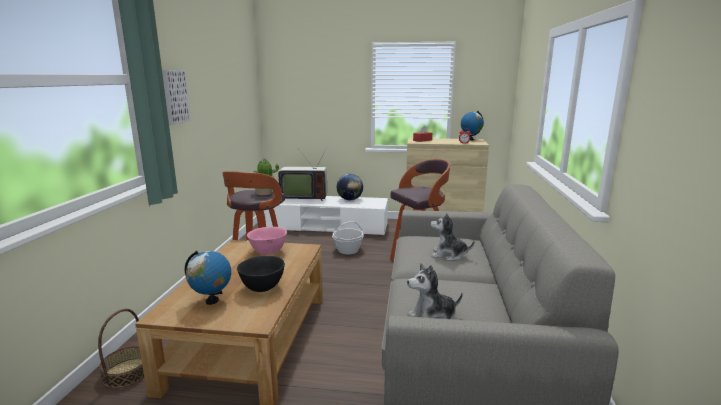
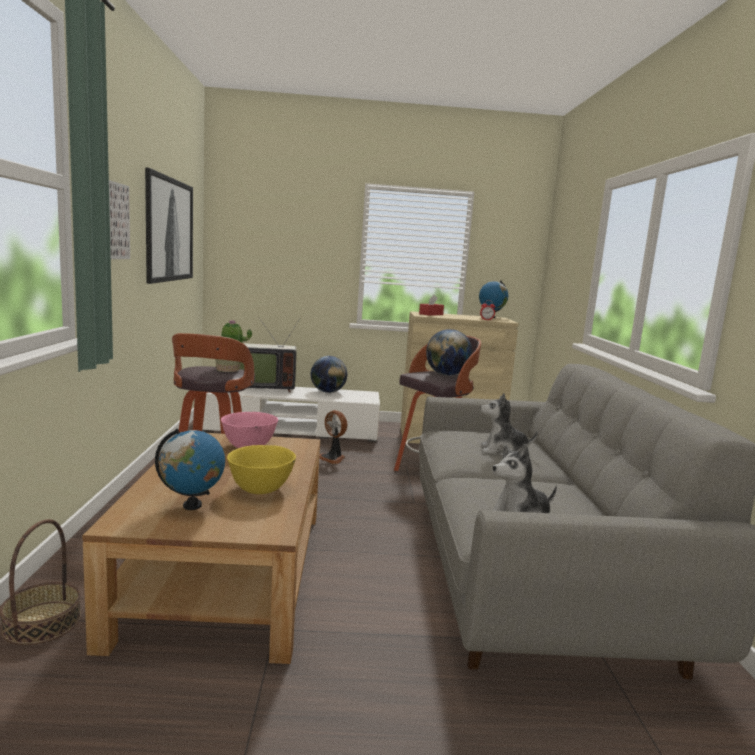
camera: 10 degrees left, 5 degrees down
black bowl [237,256,285,292] -> yellow bowl [227,445,296,494]
basket [332,221,364,254] -> fan [319,410,347,464]
none -> picture [145,167,193,284]
none -> globe [426,329,473,376]

